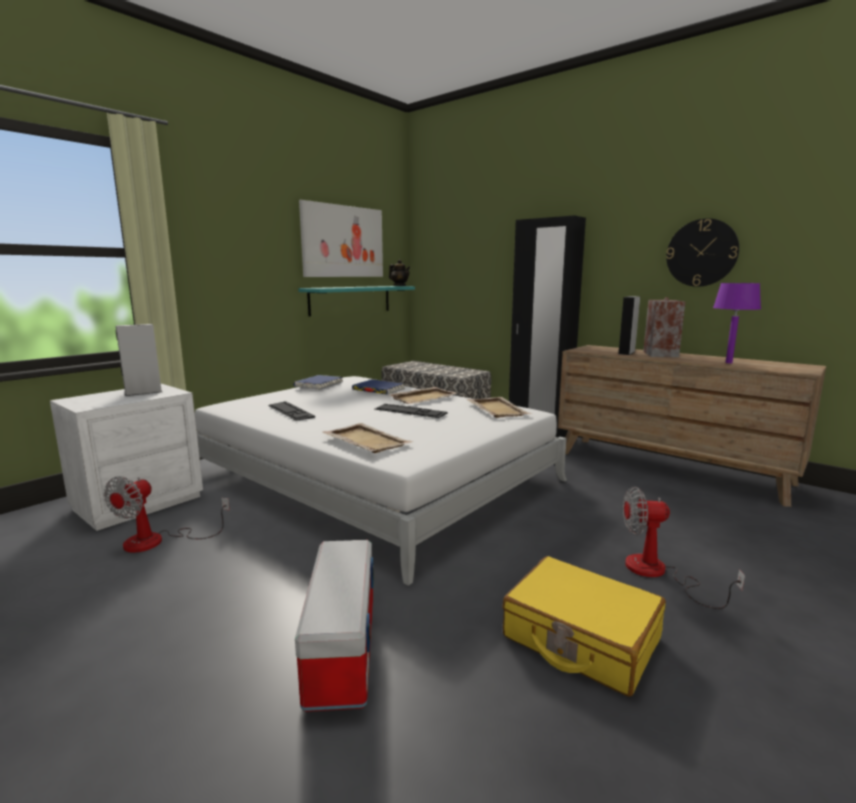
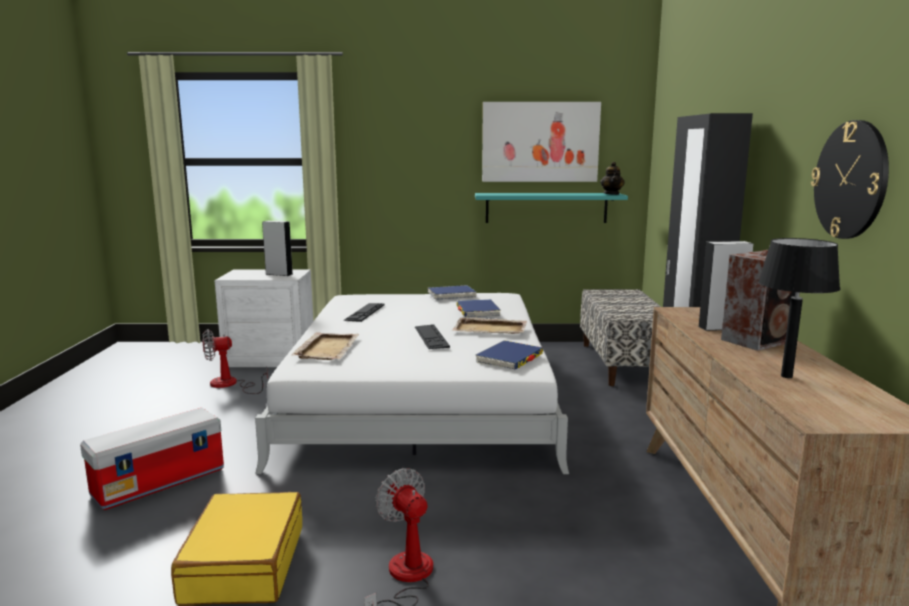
camera: 50 degrees right, 0 degrees up
beige tray [467,397,532,418] -> blue book [476,340,543,370]
purple table lamp [713,283,761,363] -> black table lamp [758,238,840,378]

